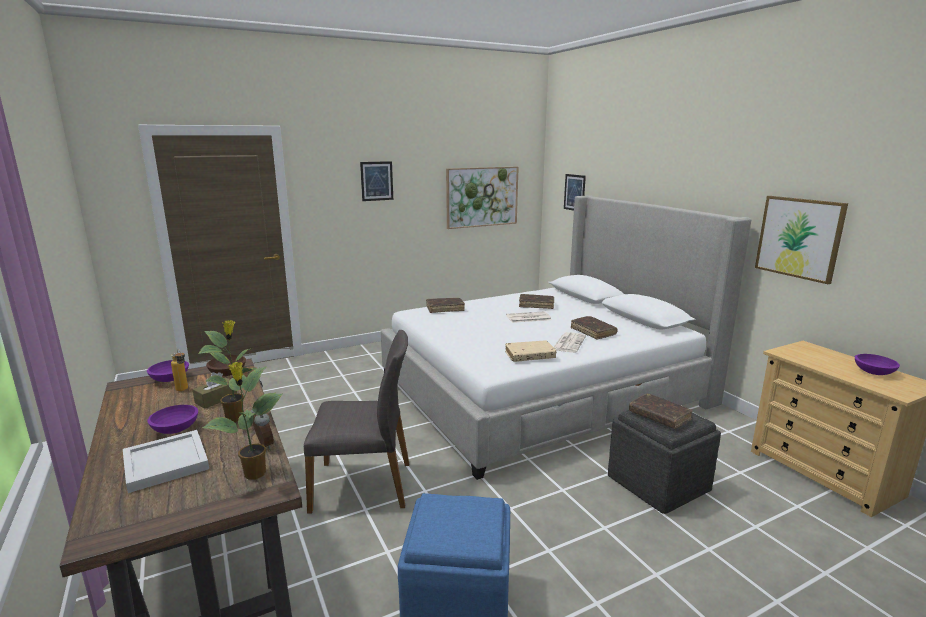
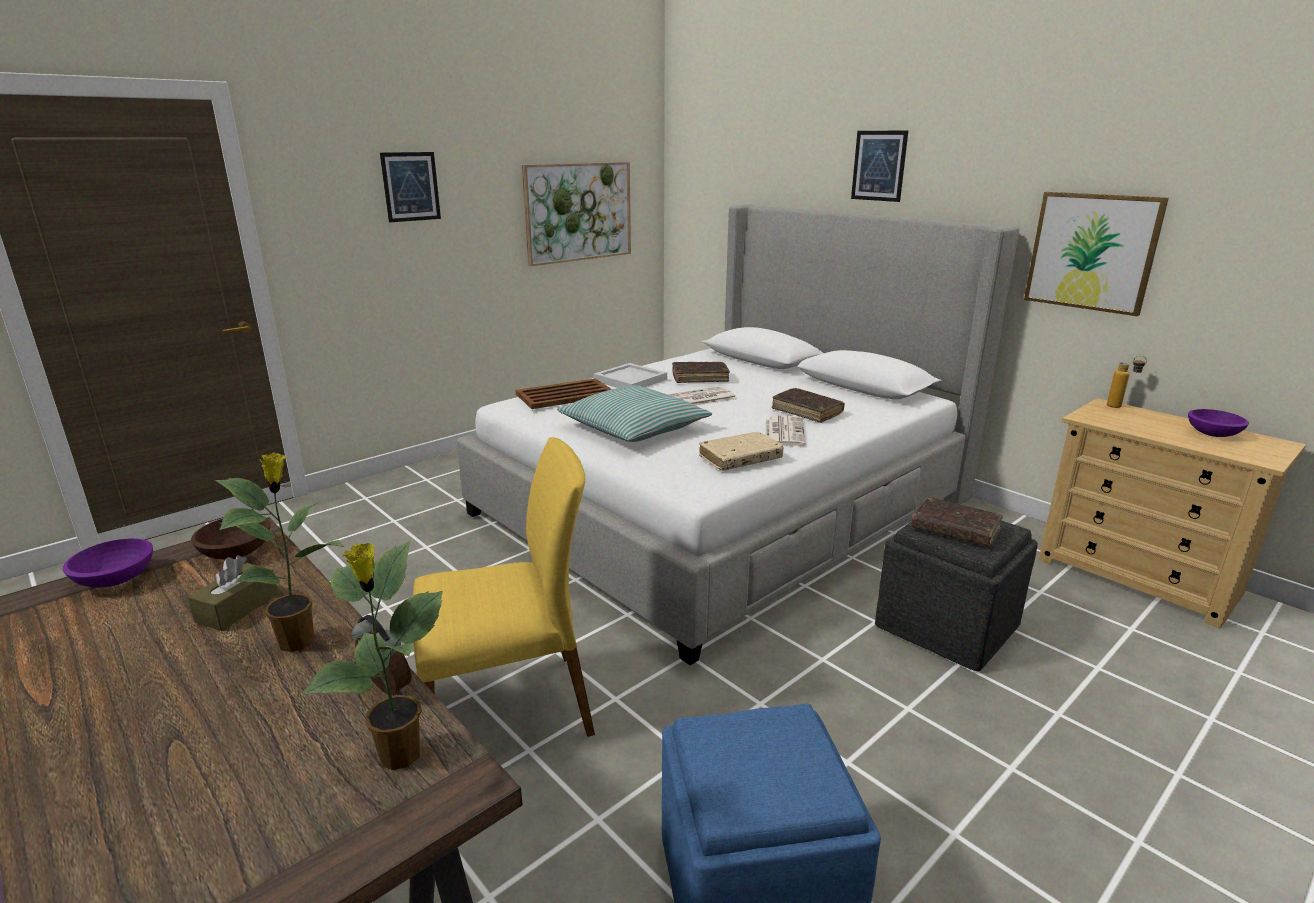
camera: 15 degrees left, 5 degrees up
white tray [123,430,209,493] -> white tray moved to [593,363,667,388]
purple bowl [148,405,198,434] -> none
bottle [171,349,188,391] -> bottle moved to [1107,356,1147,408]
grey chair [304,330,409,514] -> yellow chair [413,437,595,737]
brown book [426,298,465,313] -> brown tray [516,378,612,409]
picture [564,174,586,211] -> picture moved to [851,130,908,202]
none -> pillow [557,385,712,442]

